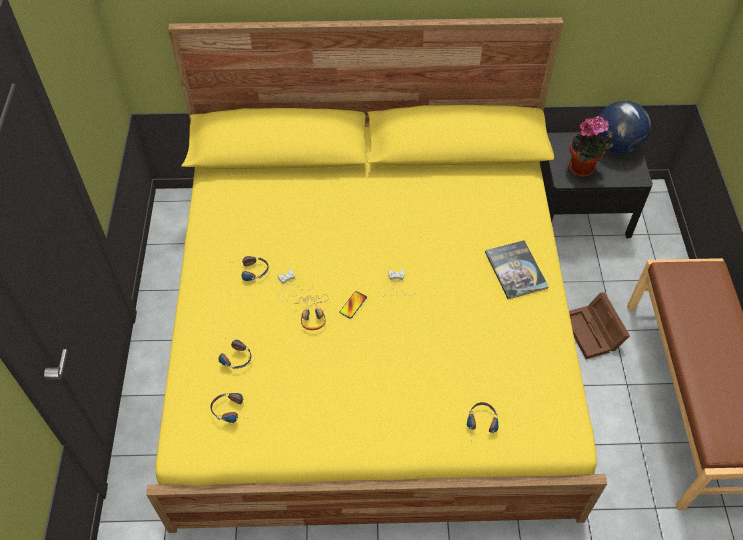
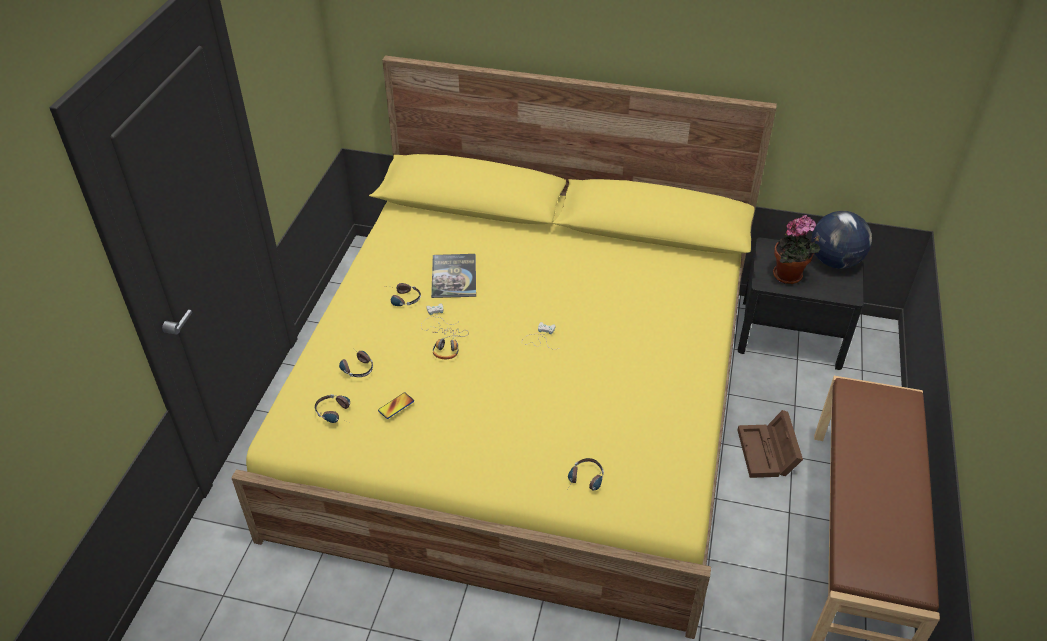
camera: 15 degrees right, 10 degrees down
phone [340,291,367,319] -> phone moved to [378,393,414,419]
book [485,240,549,299] -> book moved to [431,254,476,298]

